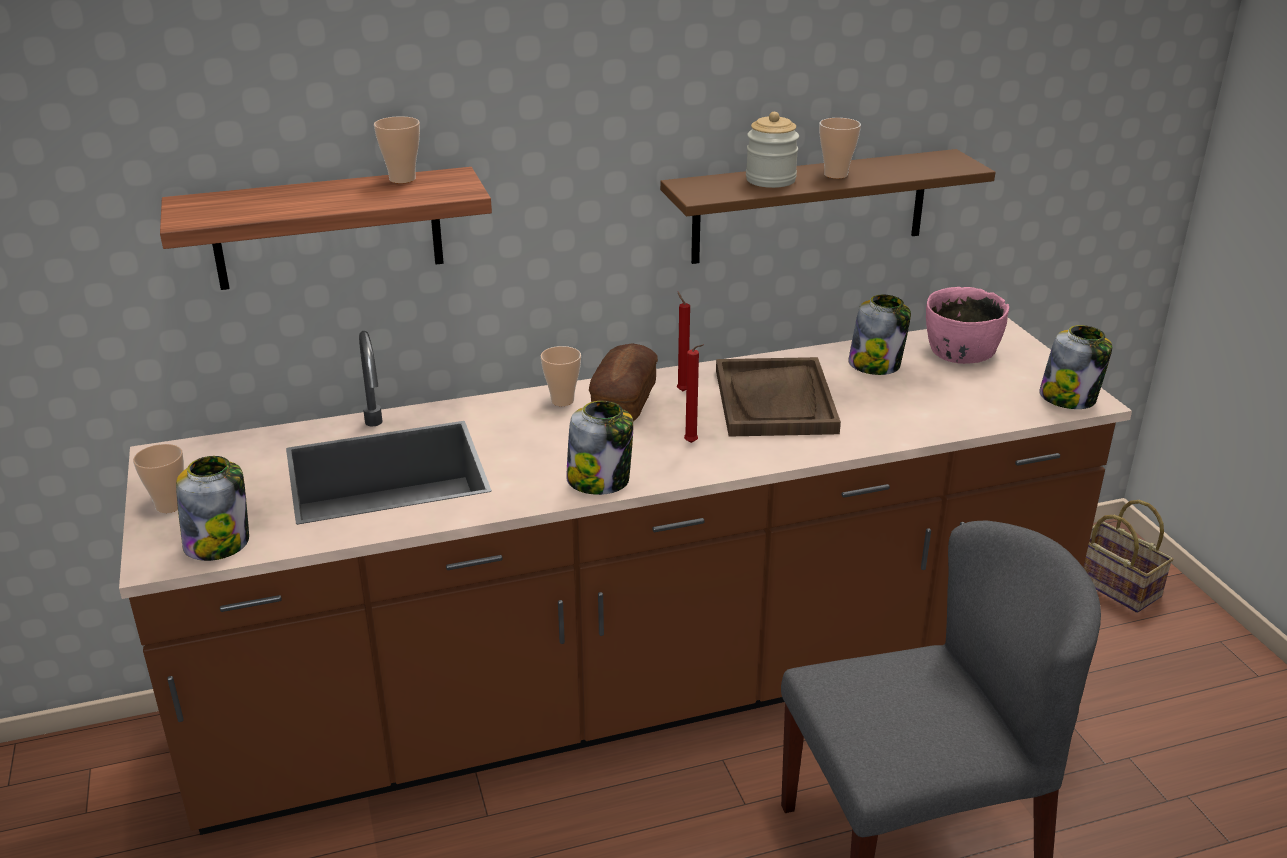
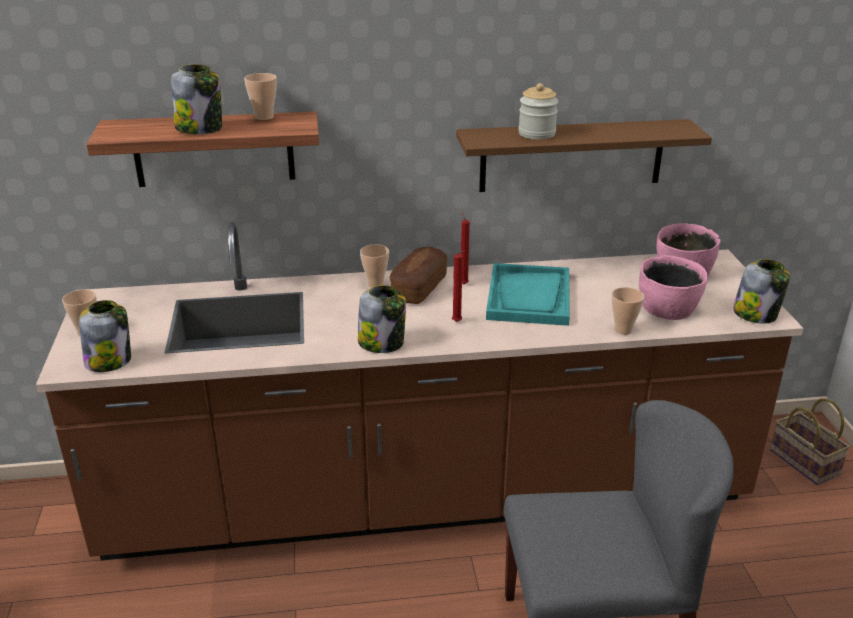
camera: 10 degrees right, 0 degrees up
brown tray [716,357,841,437] -> turquoise tray [486,263,570,326]
cup [819,118,861,179] -> cup moved to [612,287,644,335]
jar [848,295,911,375] -> jar moved to [171,64,222,134]
none -> pink bowl [639,256,708,320]

